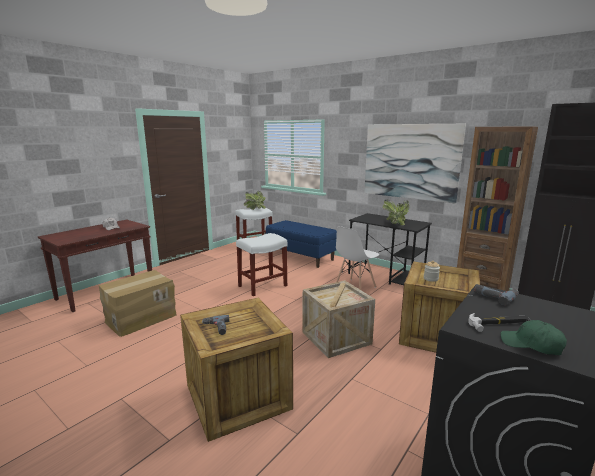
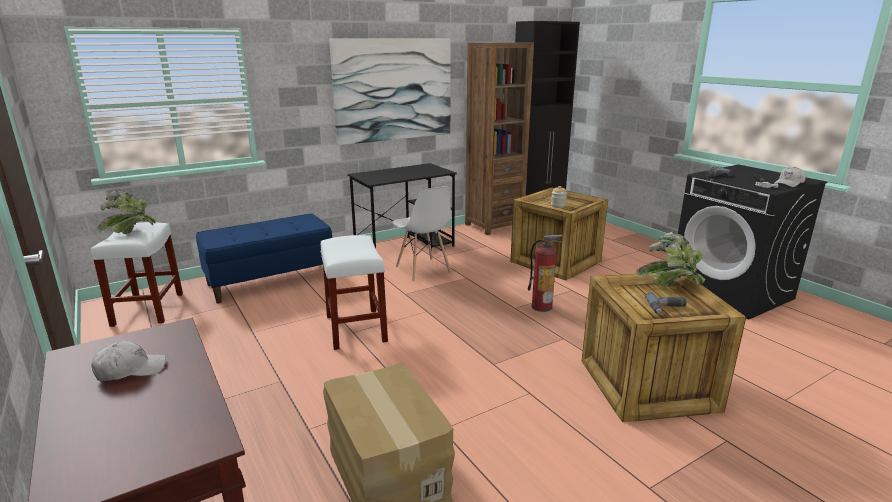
camera: 70 degrees left, 5 degrees up
crate [302,280,375,358] -> fire extinguisher [528,235,563,312]
potted plant [383,199,410,225] -> potted plant moved to [636,232,705,287]
green cap [501,320,567,355] -> white cap [774,167,806,187]

